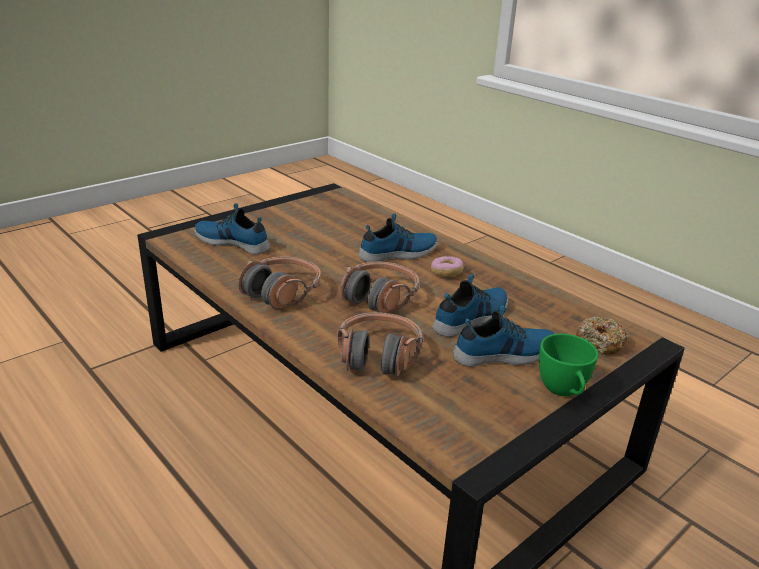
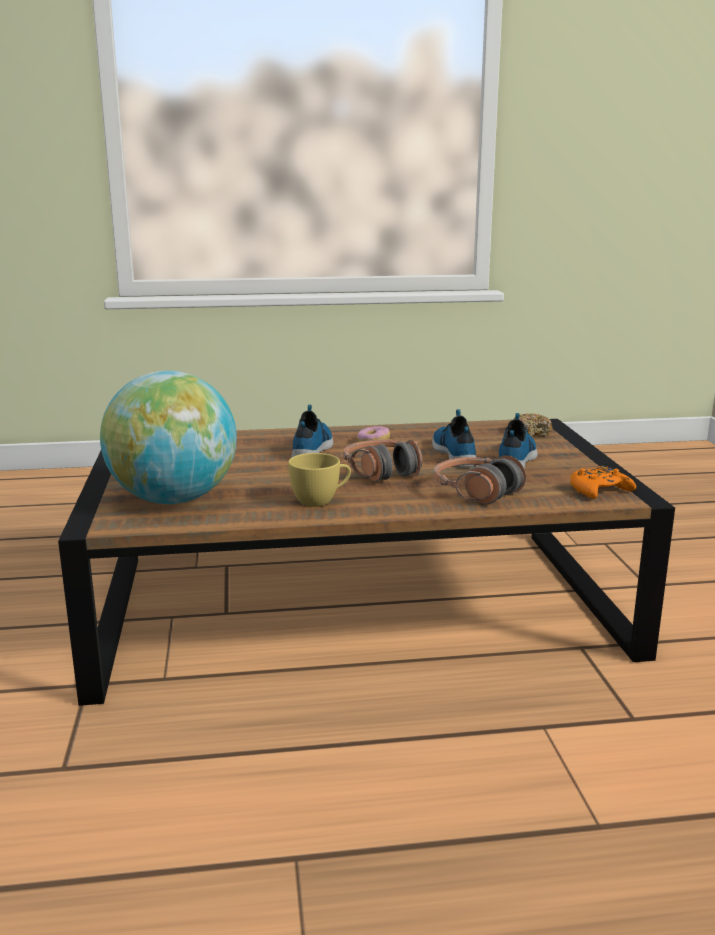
camera: 55 degrees left, 10 degrees down
shoe [194,203,270,254] -> globe [100,370,237,504]
headphones [238,256,321,309] -> yellow cup [288,453,351,507]
green cup [539,334,598,396] -> none
none -> orange game controller [571,466,636,499]

